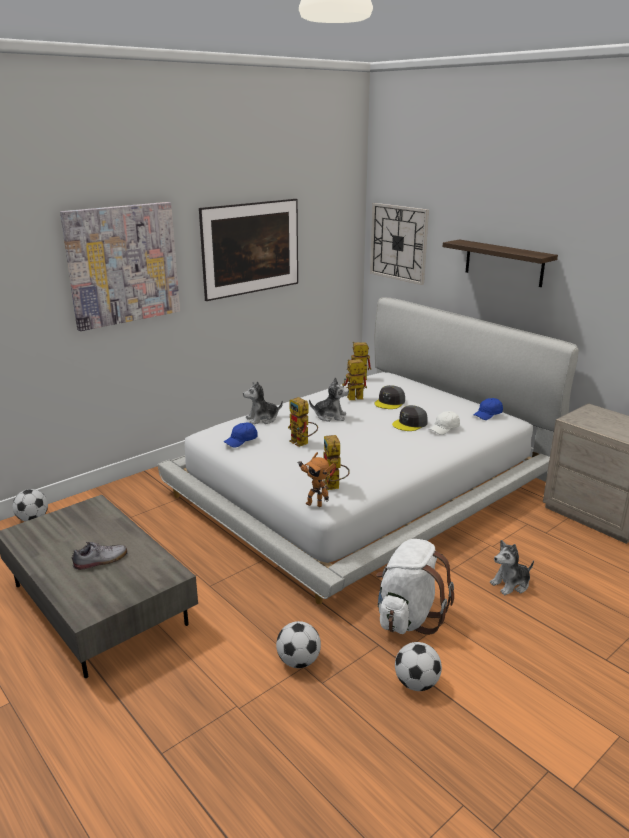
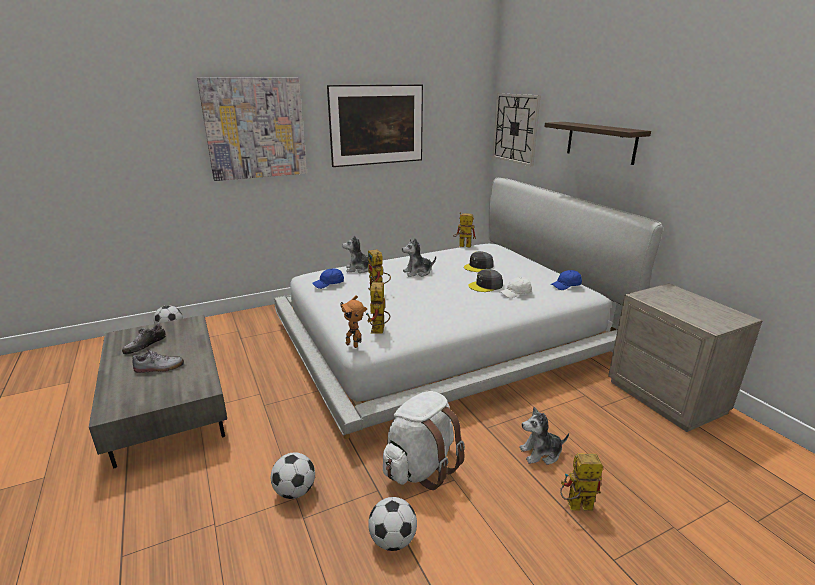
camera: 15 degrees right, 0 degrees up
plush toy [309,377,349,422] -> plush toy turned 135 degrees clockwise [402,238,436,277]
toy robot [342,359,367,400] -> toy robot moved to [560,454,603,511]
none -> shoe [122,324,166,355]

